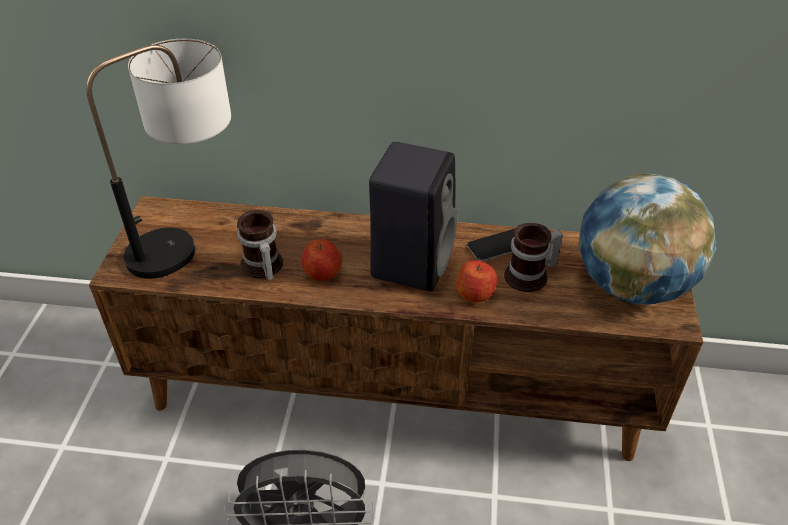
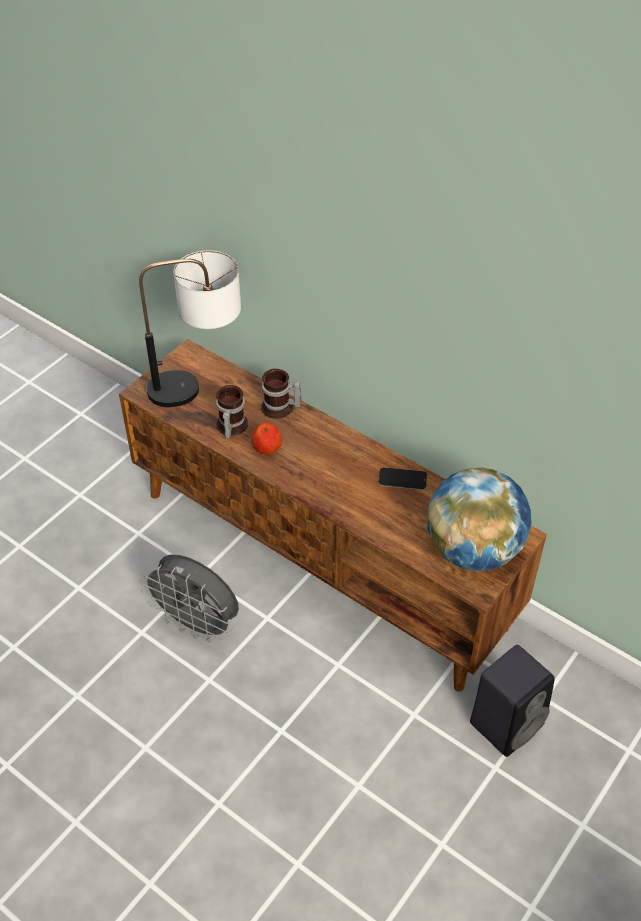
camera: 30 degrees right, 5 degrees up
black speaker [369,142,457,292] -> black speaker moved to [470,645,555,757]
apple [456,260,497,303] -> none
mug [504,223,563,292] -> mug moved to [261,369,301,419]

